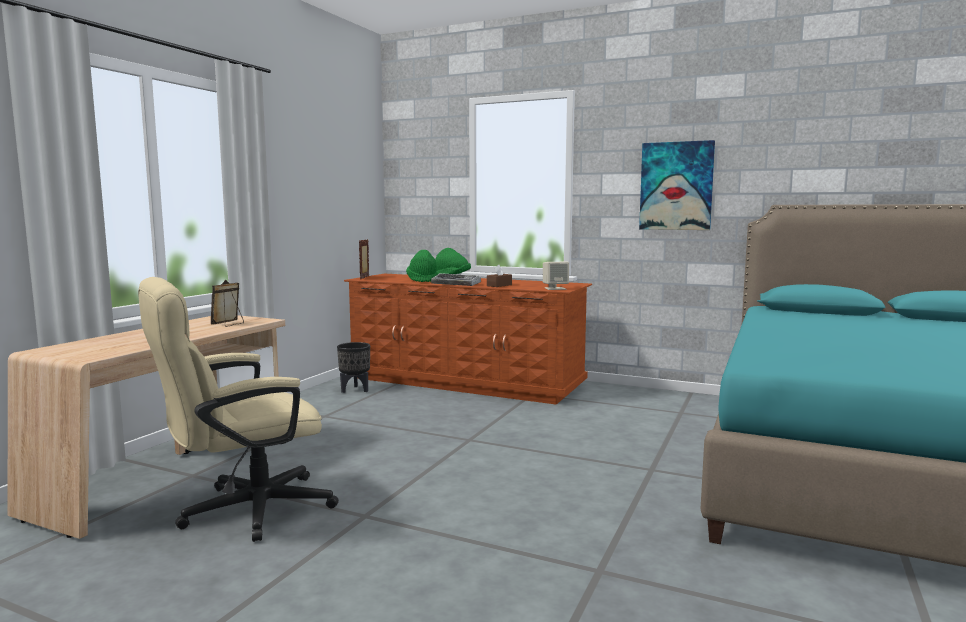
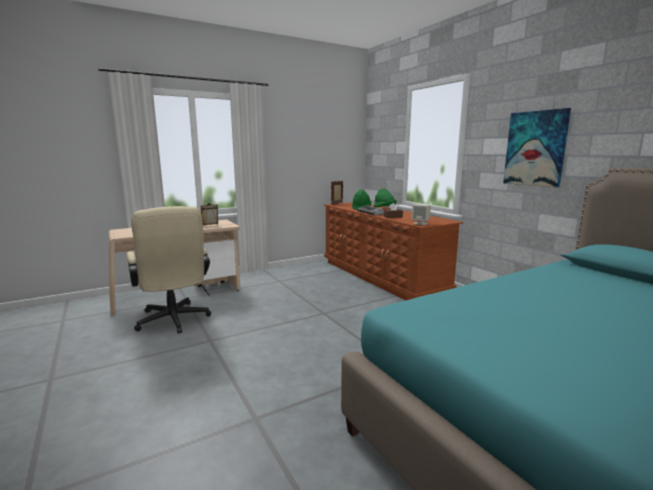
camera: 35 degrees right, 5 degrees up
beige office chair [138,277,339,542] -> beige office chair turned 120 degrees counterclockwise [126,206,211,334]
black planter [337,342,370,393] -> none

